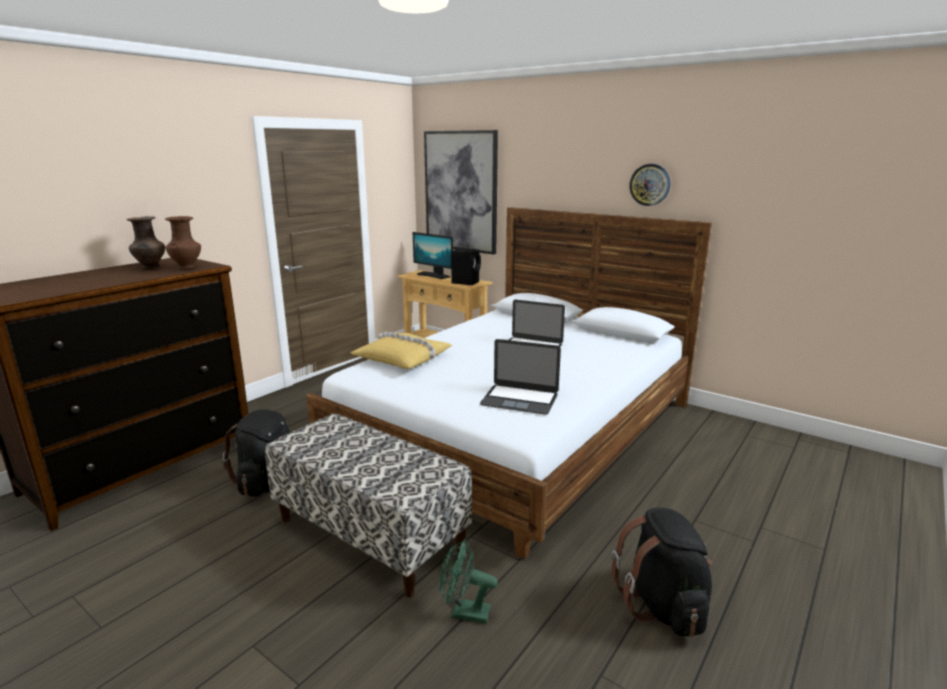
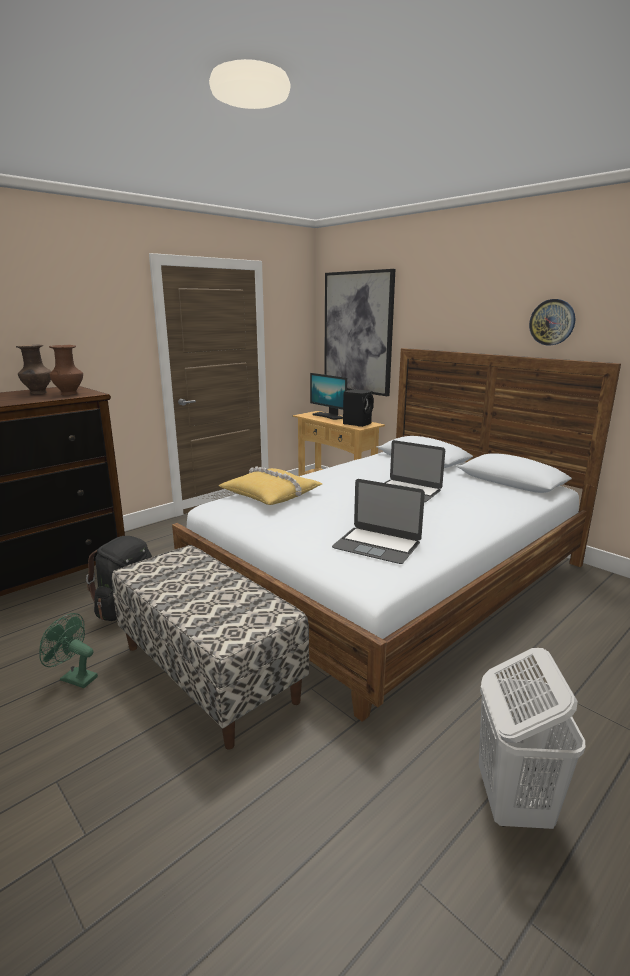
camera: 10 degrees right, 0 degrees up
green fan [439,539,498,623] -> green fan moved to [39,613,98,688]
black backpack [612,508,712,637] -> white laundry basket [479,648,585,829]

